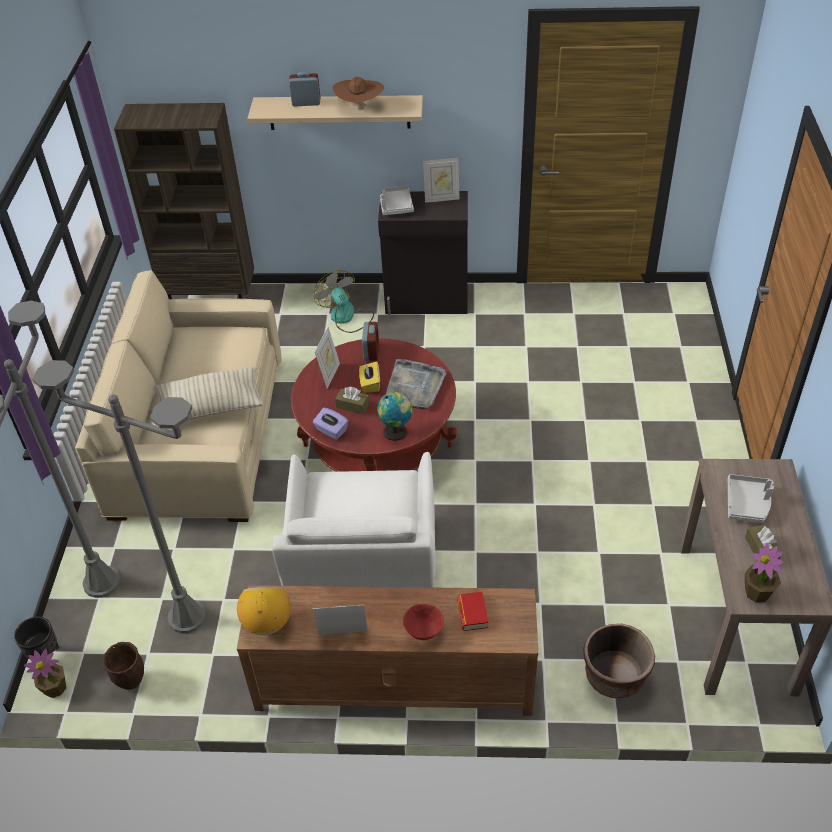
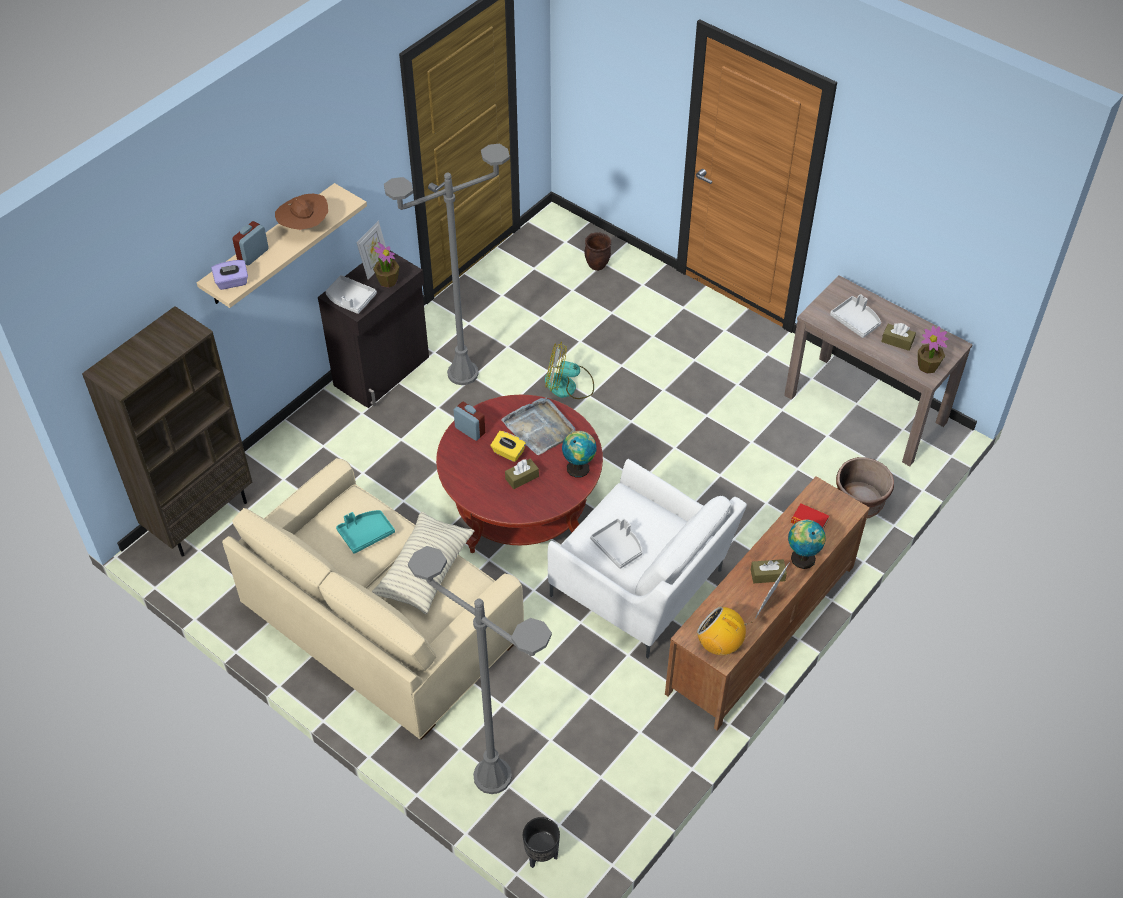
camera: 55 degrees left, 5 degrees up
potted plant [24,649,66,698] -> potted plant moved to [373,242,400,288]
grey floor lamp [32,360,206,634] -> grey floor lamp moved to [384,144,510,385]
brown planter [103,642,144,689] -> brown planter moved to [584,232,611,271]
purple tissue box [313,408,348,440] -> purple tissue box moved to [211,260,248,290]
fan [314,270,374,333] -> fan moved to [545,342,594,399]
picture frame [315,327,340,389] -> none
red bowl [403,604,444,640] -> globe [788,520,826,569]
none -> turquoise tray [336,510,395,554]
none -> grey tray [590,518,642,569]
none -> brown tissue box [751,559,787,583]

